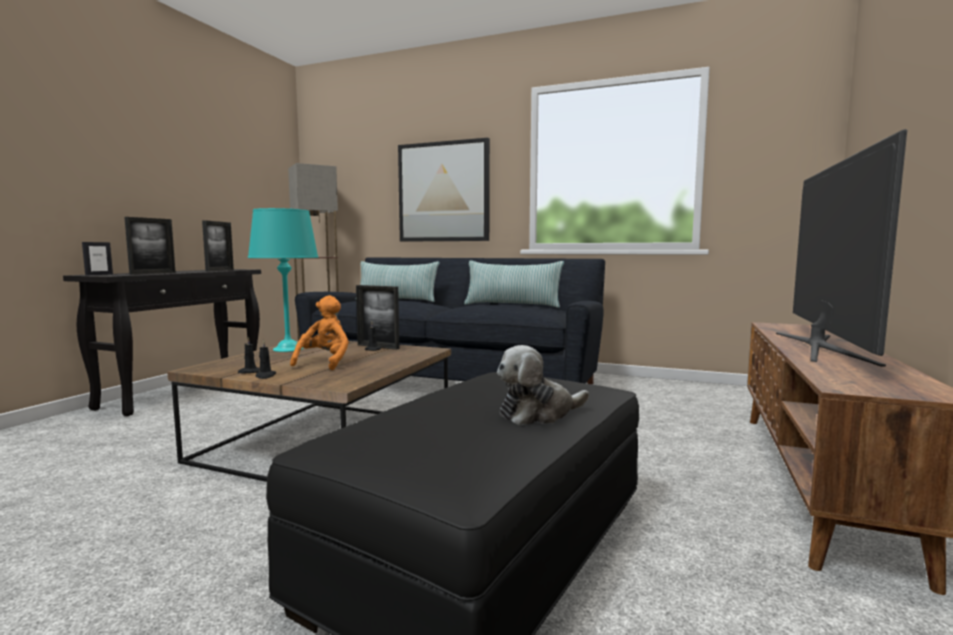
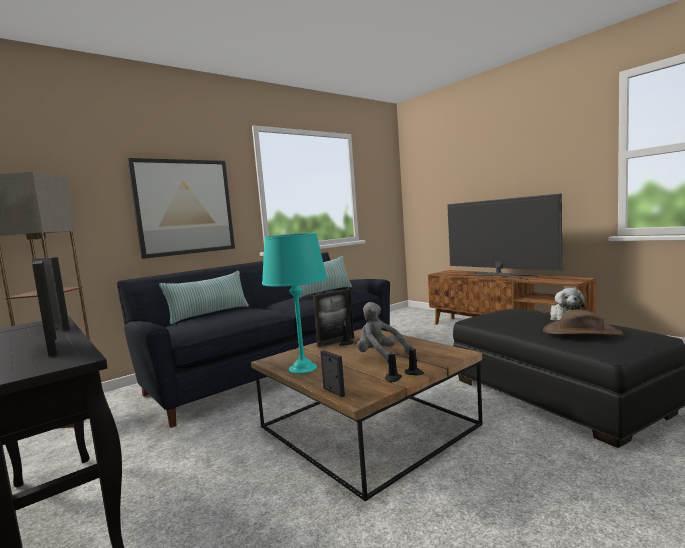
camera: 60 degrees left, 0 degrees up
picture frame [82,242,113,276] -> picture frame moved to [320,350,345,397]
orange plush toy [290,295,349,370] -> grey plush toy [357,302,411,364]
none -> brown hat [543,310,623,336]

